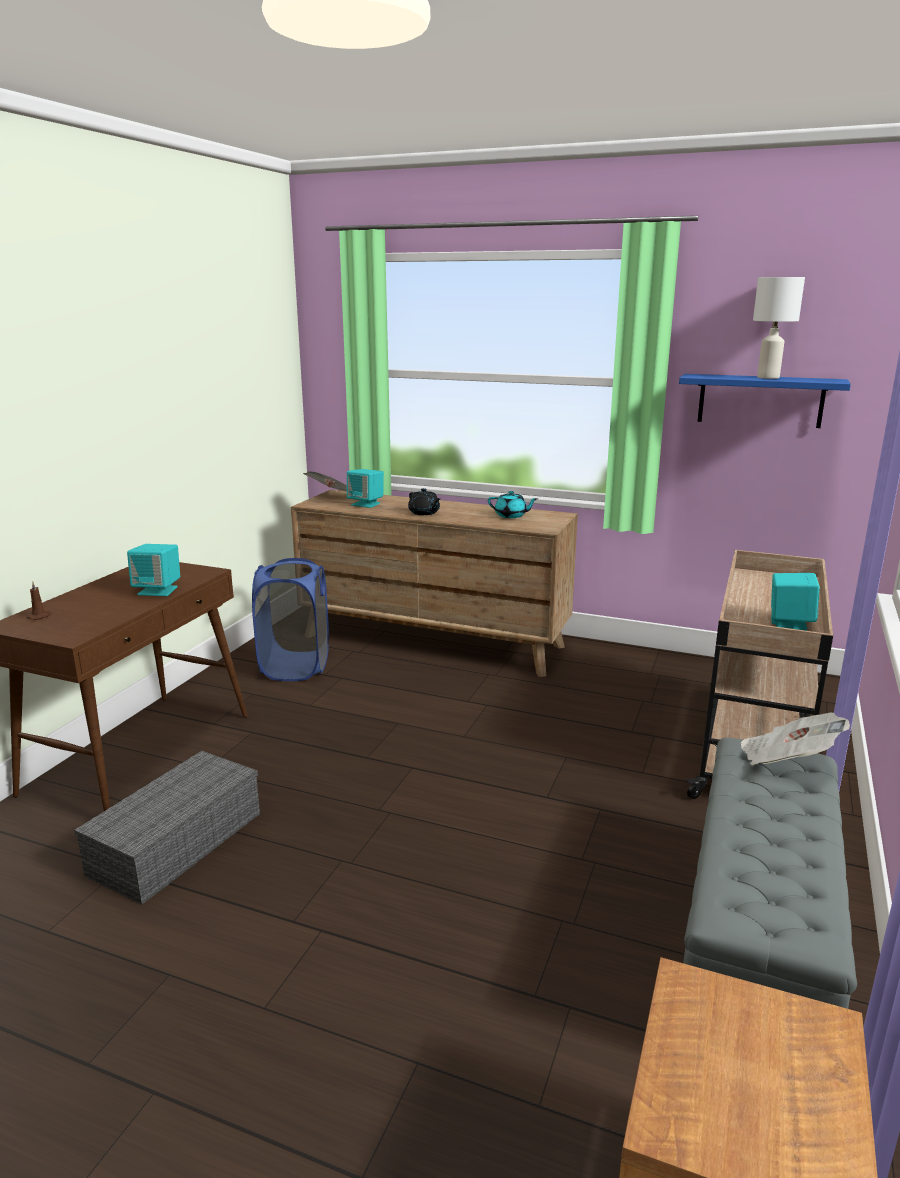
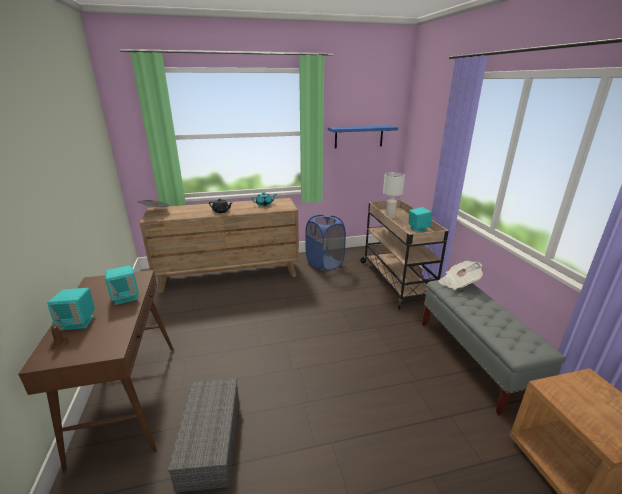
camera: 35 degrees left, 5 degrees up
blue laundry basket [252,558,329,681] -> blue laundry basket moved to [305,215,346,271]
turquoise speaker [347,469,384,508] -> turquoise speaker moved to [47,288,95,330]
white table lamp [753,277,805,379] -> white table lamp moved to [383,172,405,218]

